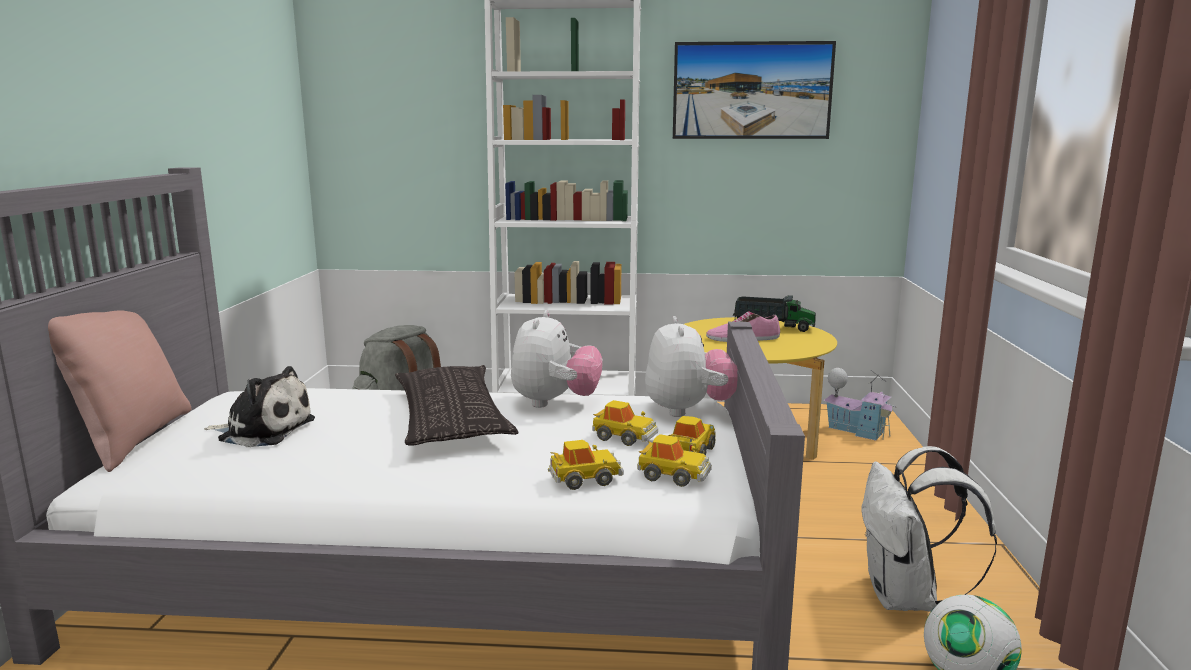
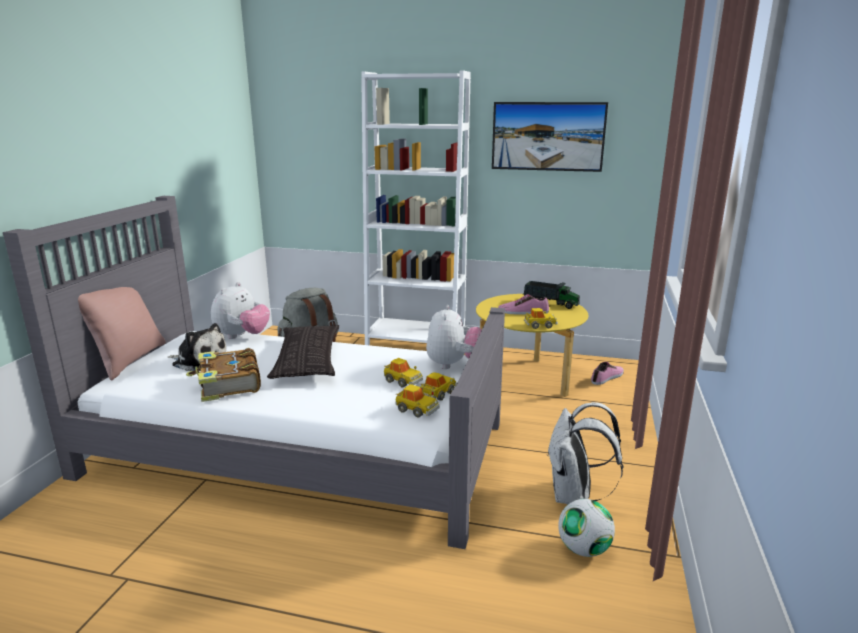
camera: 10 degrees right, 5 degrees up
plush toy [511,310,603,408] -> plush toy moved to [211,282,270,339]
toy car [548,440,624,490] -> toy car moved to [524,308,558,329]
toy house [823,368,895,441] -> shoe [591,362,624,385]
none -> book [186,348,261,402]

